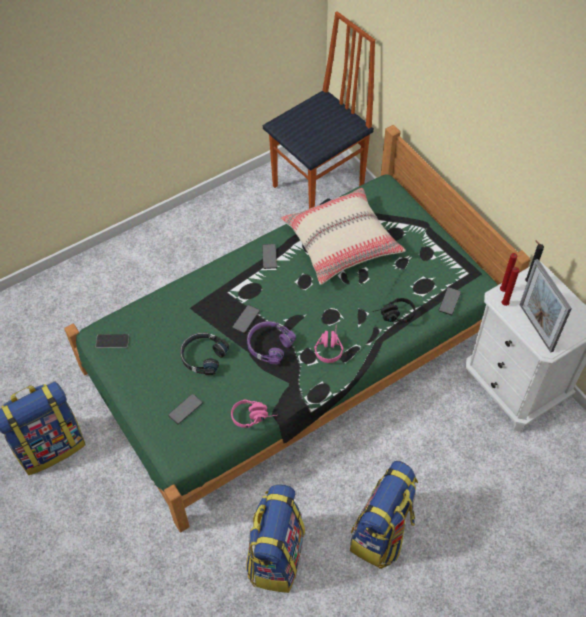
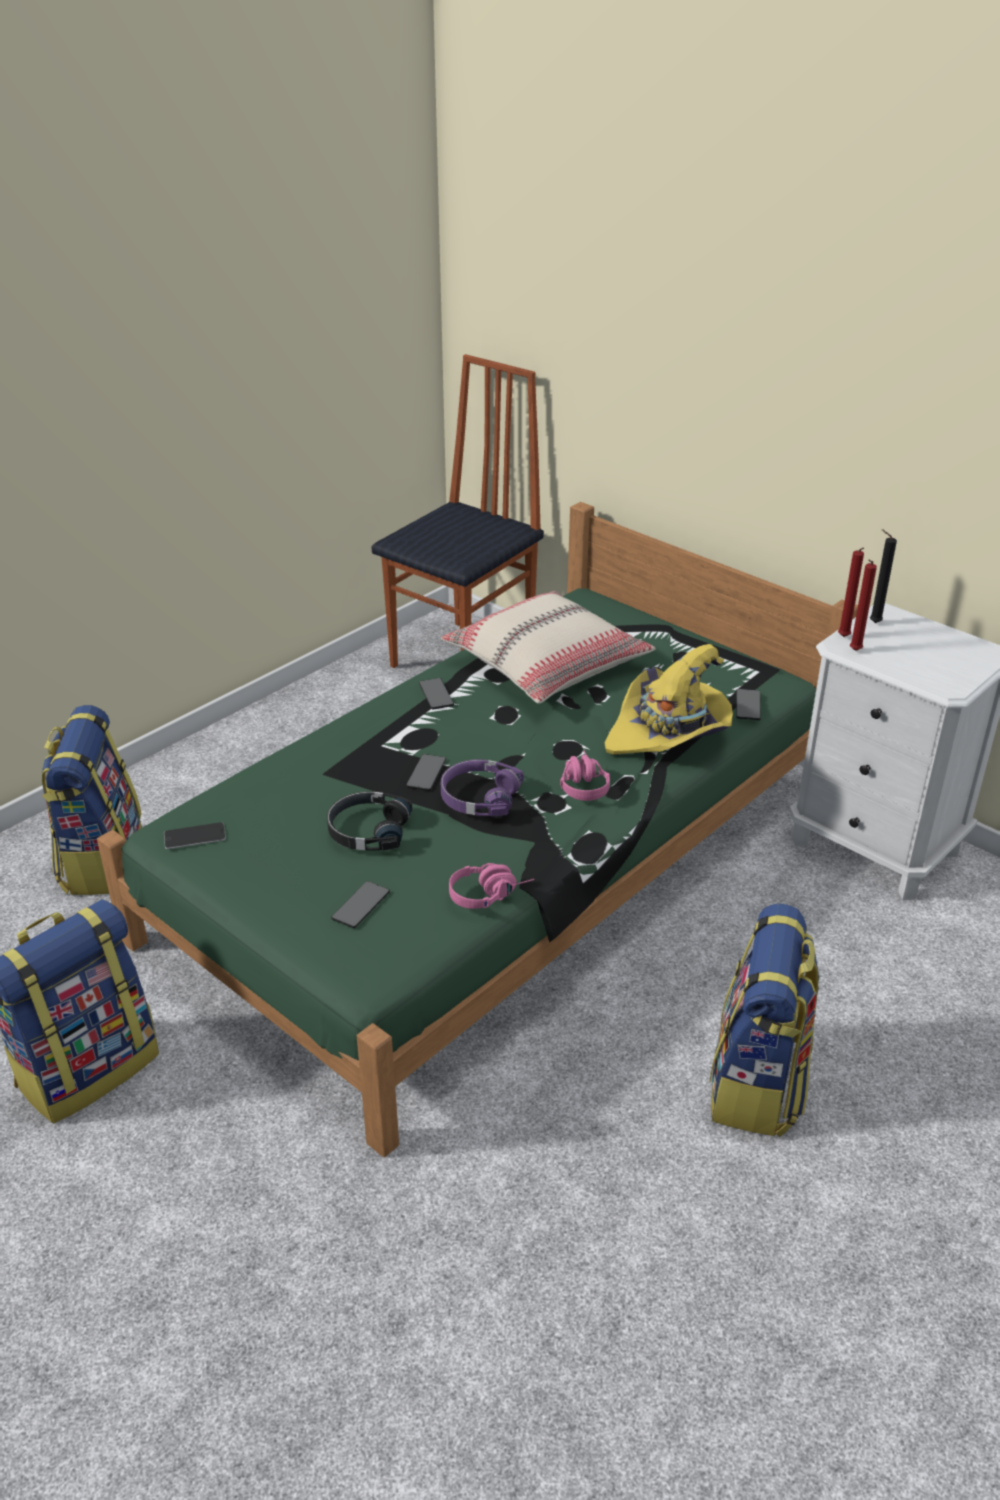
camera: 15 degrees left, 20 degrees down
backpack [246,485,305,593] -> backpack moved to [42,705,142,895]
black headphones [372,298,416,323] -> yellow hat [604,644,733,755]
picture frame [520,259,572,353] -> none

